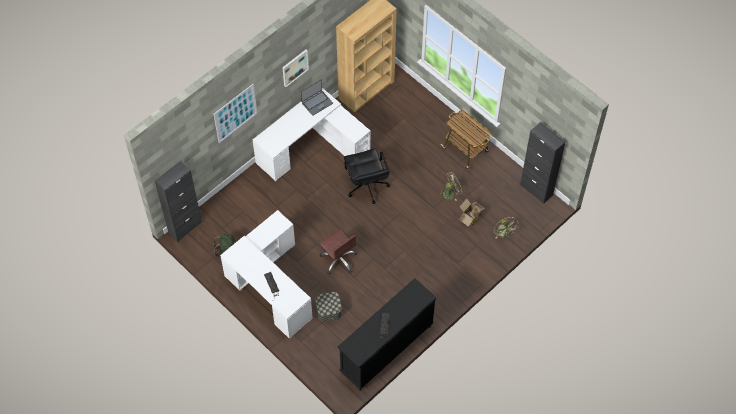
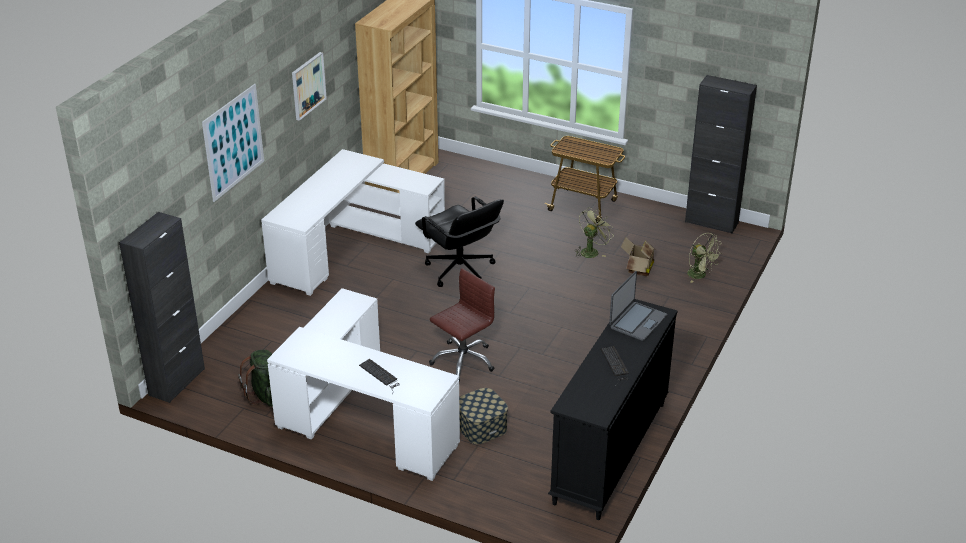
camera: 20 degrees left, 25 degrees down
laptop [301,79,333,116] -> laptop moved to [609,271,667,341]
brown office chair [320,229,357,274] -> brown office chair turned 75 degrees counterclockwise [429,268,495,382]

